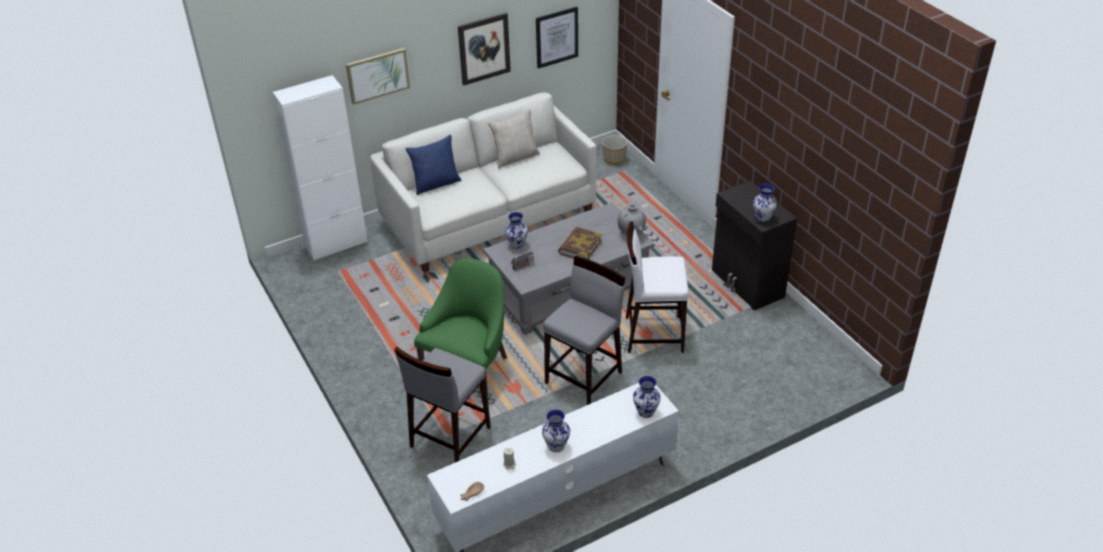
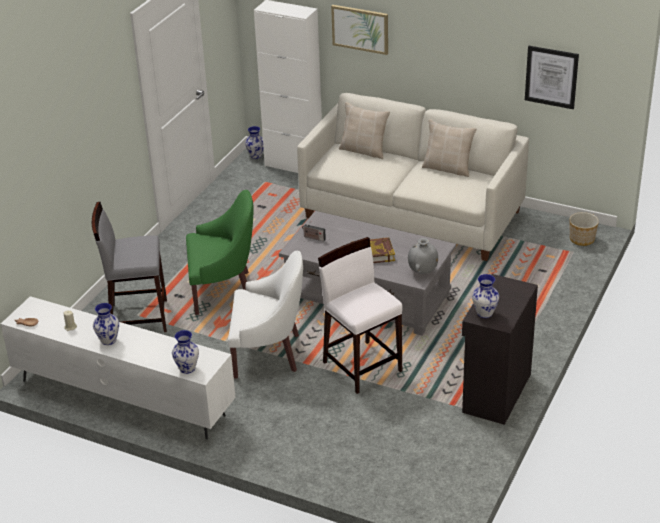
camera: 55 degrees right, 5 degrees down
blue pillow [405,135,461,195] -> beige pillow [339,102,390,159]
picture [458,13,511,85] -> none
vase [505,212,528,249] -> vase moved to [245,126,264,159]
grey stool [543,256,625,405] -> white armchair [228,250,303,378]

